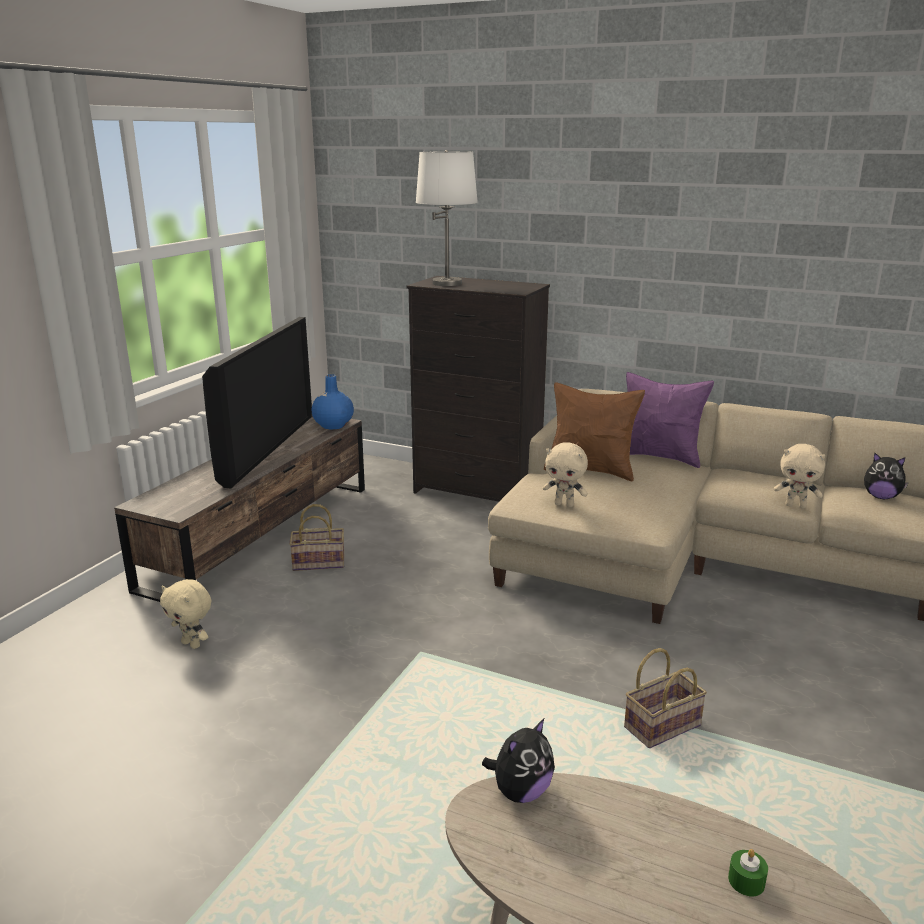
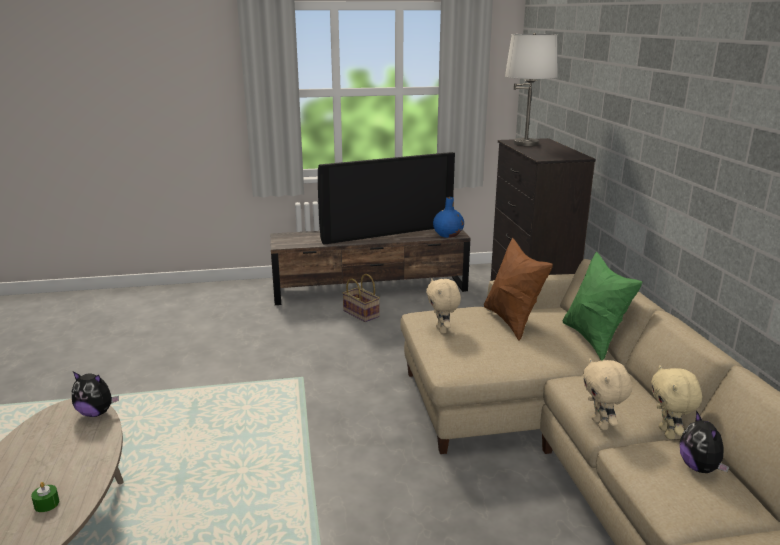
camera: 55 degrees right, 0 degrees up
beige plush toy [160,579,211,649] -> beige plush toy moved to [651,365,702,439]
basket [624,648,707,748] -> none
purple pillow [626,372,714,468] -> green pillow [563,251,642,361]

